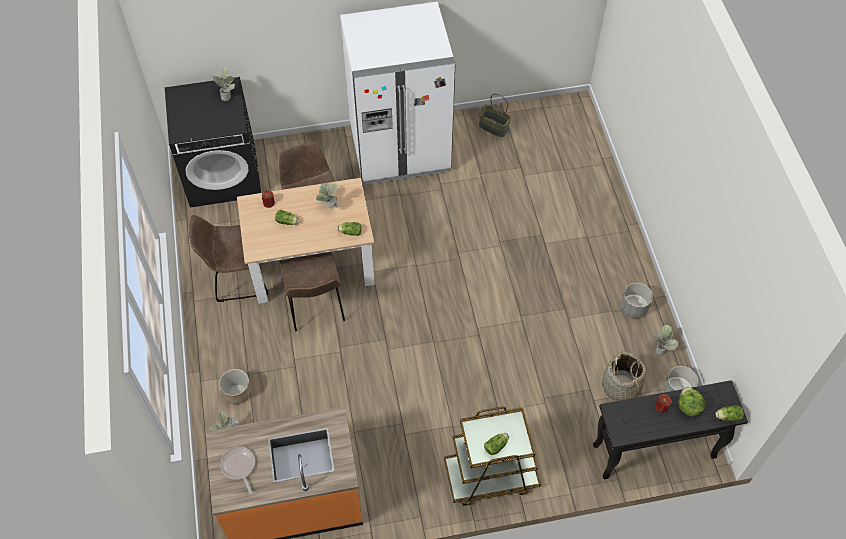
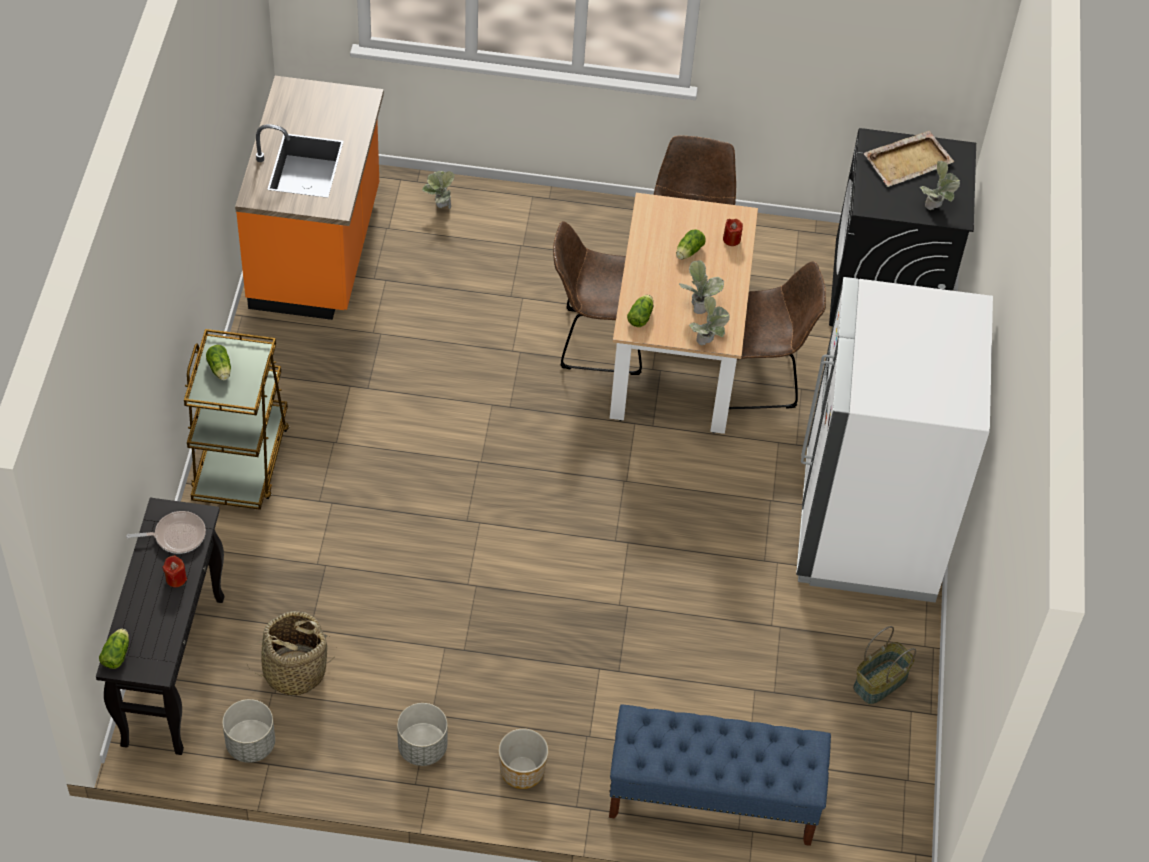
camera: 105 degrees right, 5 degrees down
planter [219,369,251,404] -> planter moved to [498,728,549,789]
frying pan [220,447,255,494] -> frying pan moved to [126,511,206,554]
potted plant [652,325,679,355] -> potted plant moved to [689,296,730,346]
lettuce [679,387,705,416] -> none
none -> blue bench [609,705,831,846]
none -> beige tray [864,131,954,187]

